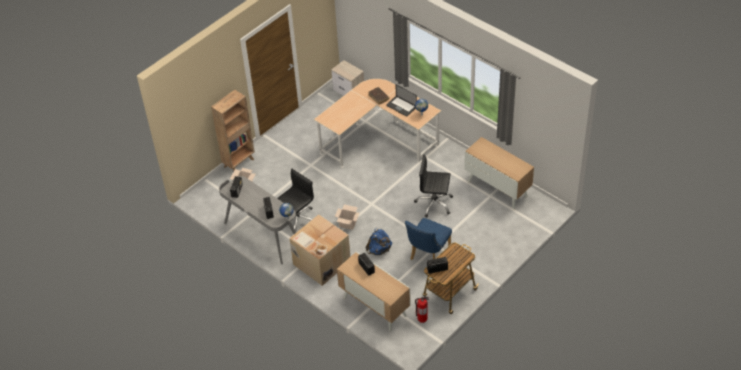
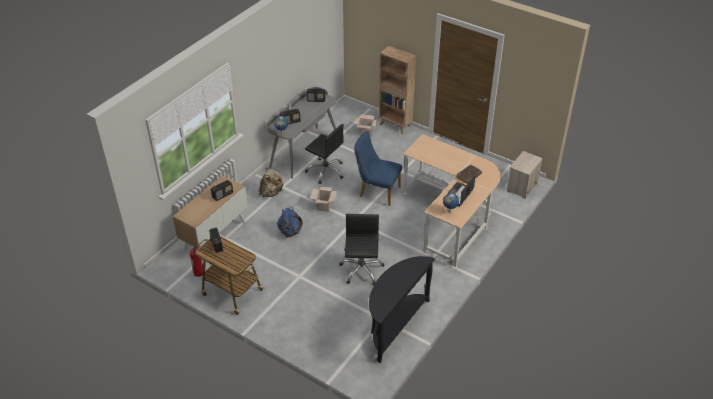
camera: 80 degrees right, 5 degrees down
cardboard box [289,214,350,286] -> beige backpack [259,169,284,197]
blue chair [405,218,452,260] -> blue chair moved to [354,131,402,206]
cabinet [464,137,534,209] -> black console table [369,256,435,363]

